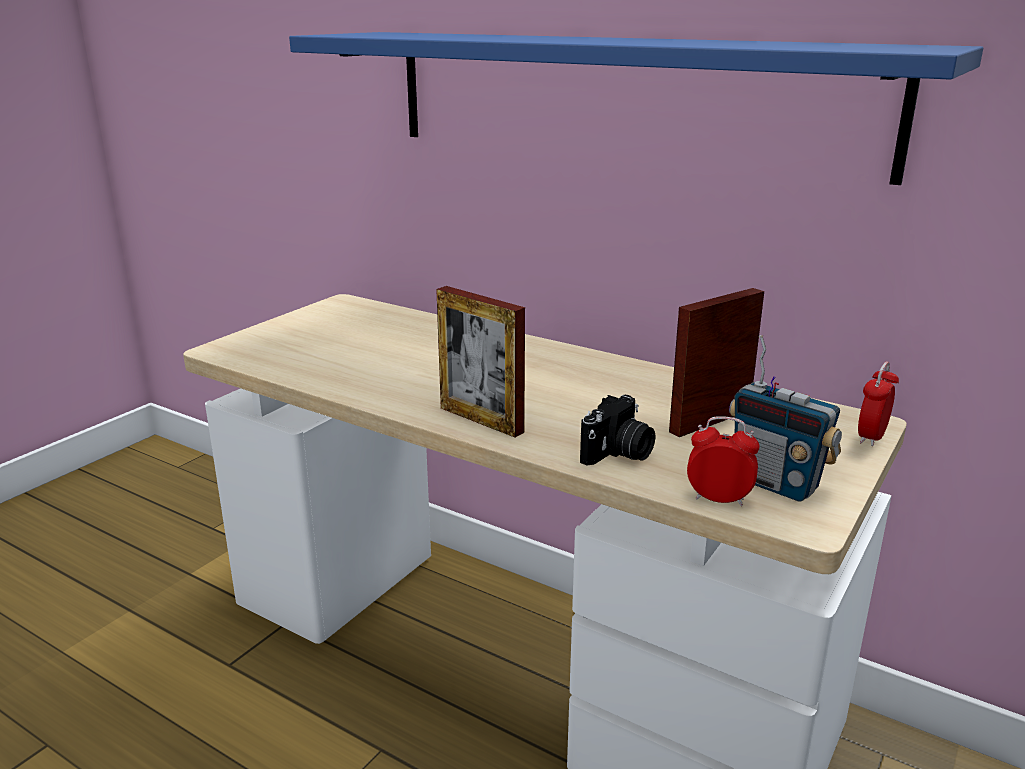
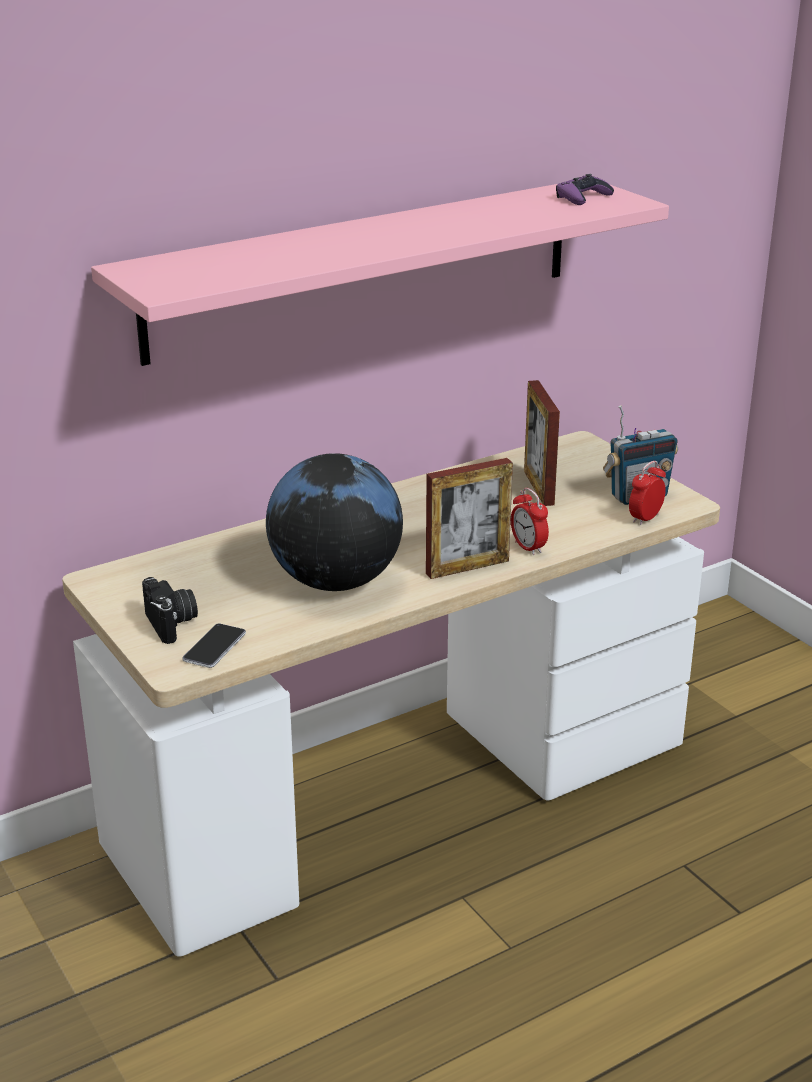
camera: 65 degrees left, 5 degrees up
blue shelf [289,32,983,185] -> pink shelf [91,184,669,366]
camera [580,395,655,465] -> camera moved to [142,577,198,644]
alarm clock [858,362,899,446] -> alarm clock moved to [511,488,549,555]
none -> phone [182,623,246,668]
none -> globe [266,453,403,591]
none -> purple game controller [556,174,614,205]

